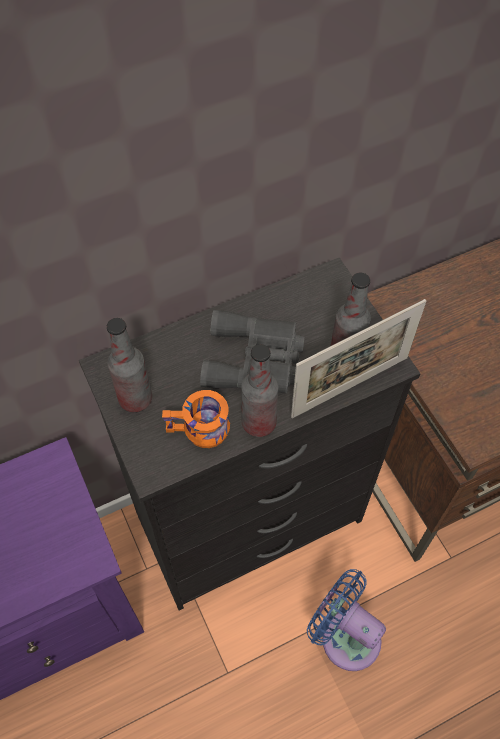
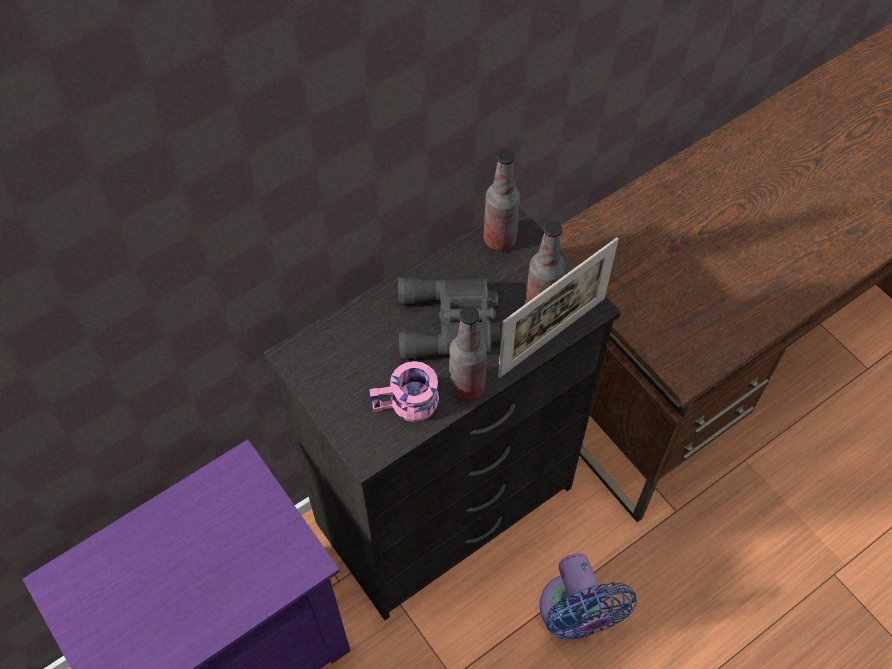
camera: 10 degrees left, 0 degrees up
bottle [107,318,152,412] -> bottle moved to [483,149,520,251]
orange mug [162,390,230,448] -> pink mug [369,361,439,422]
blue fan [307,569,386,671] -> blue fan turned 135 degrees counterclockwise [540,553,637,639]

